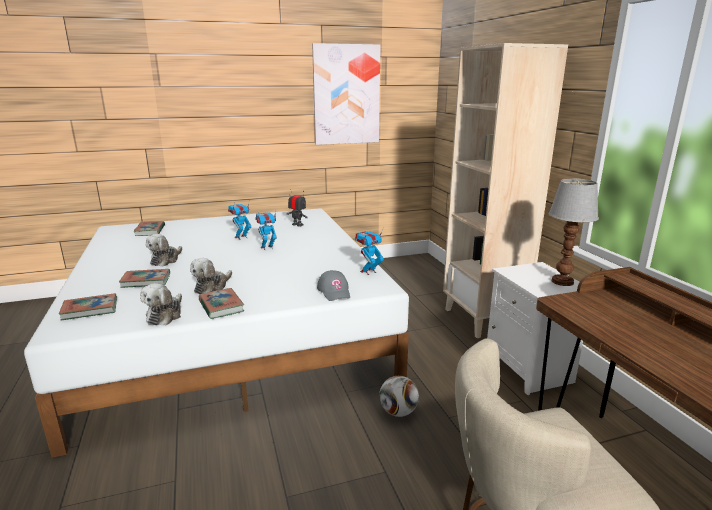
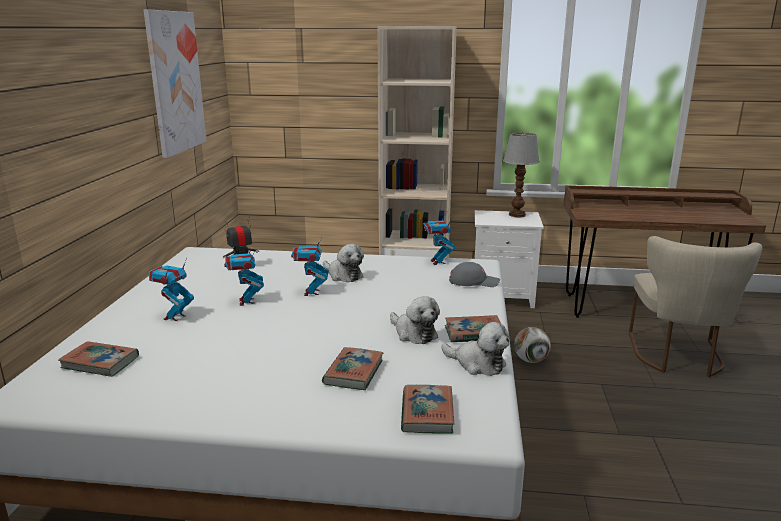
camera: 65 degrees left, 0 degrees up
plush toy [146,234,182,266] -> plush toy moved to [323,244,364,282]
none -> toy robot [149,258,194,321]

